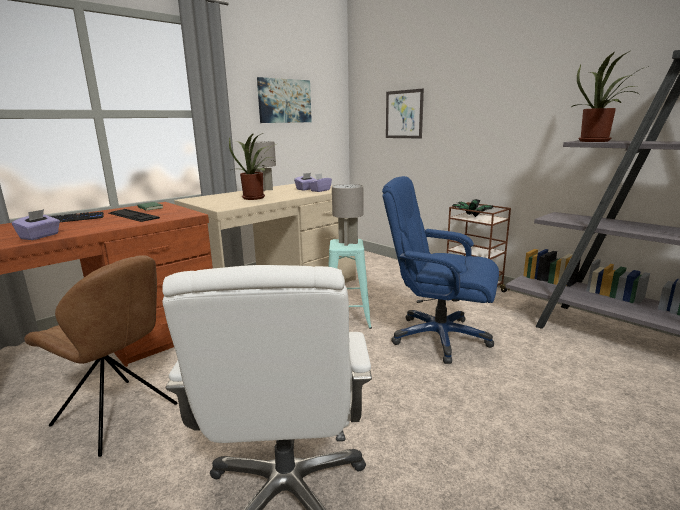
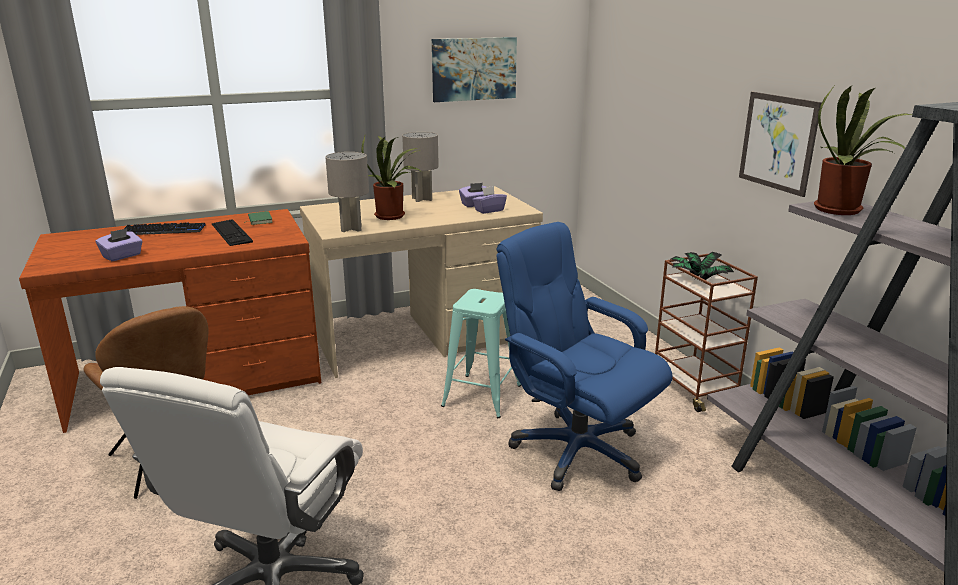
camera: 20 degrees right, 5 degrees up
grey table lamp [332,184,363,246] -> grey table lamp moved to [325,152,369,232]
picture [386,89,424,139] -> picture moved to [739,92,822,197]

